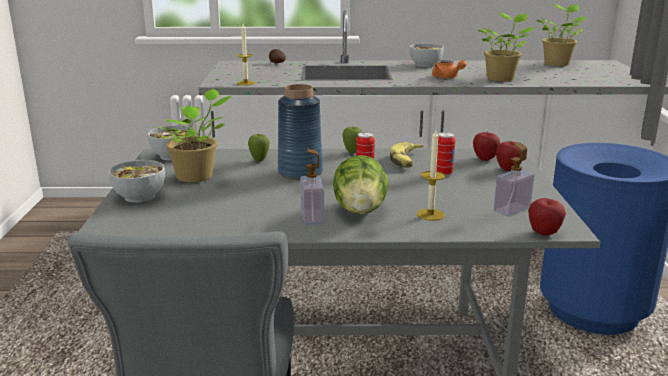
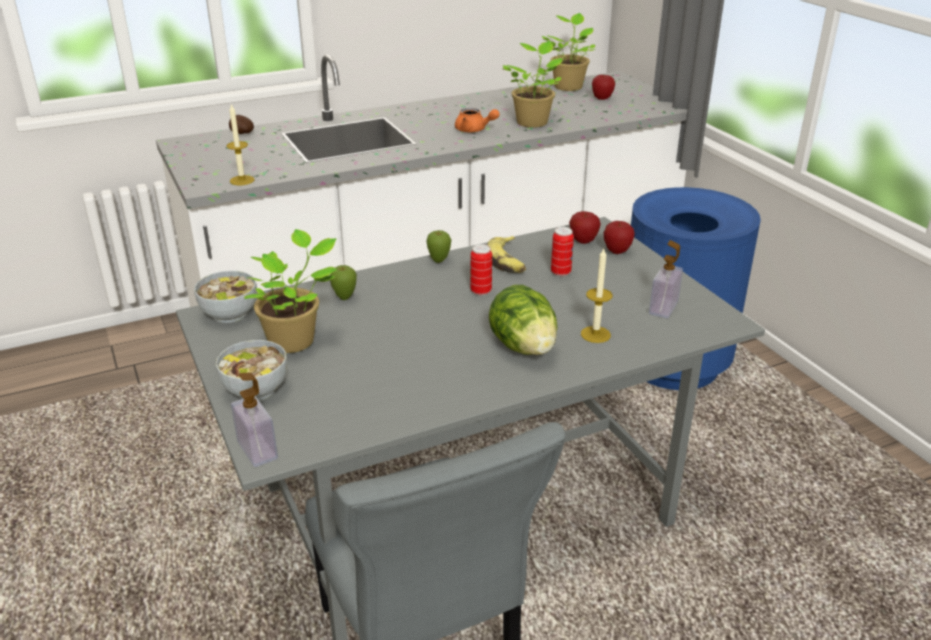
camera: 25 degrees left, 10 degrees up
blue vase [278,84,323,180] -> none
soap dispenser [300,149,324,225] -> soap dispenser moved to [231,373,278,467]
bowl [410,44,444,67] -> none
apple [528,198,566,236] -> apple moved to [592,75,615,100]

